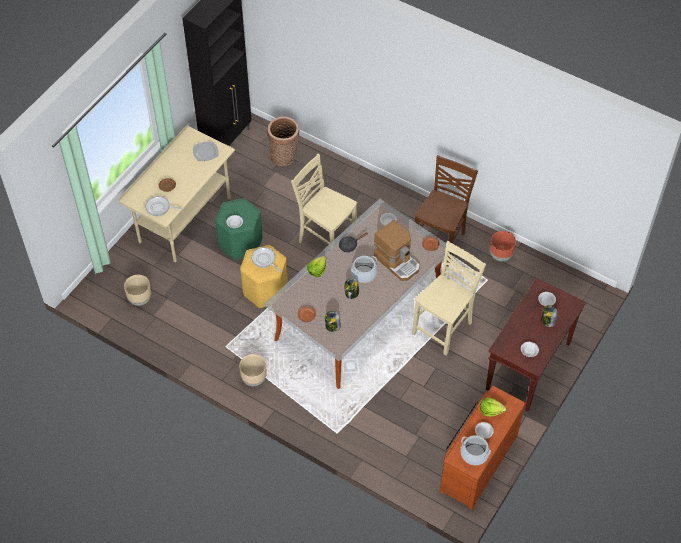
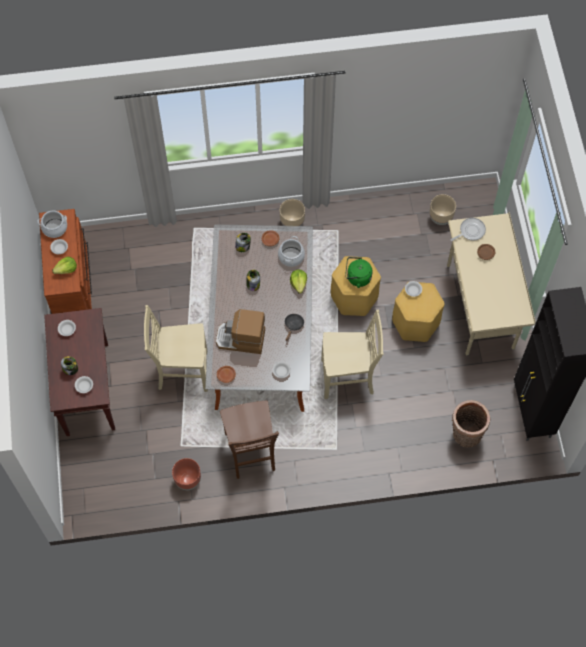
camera: 140 degrees right, 10 degrees up
plate [193,141,219,161] -> none
green stool [215,198,262,260] -> yellow stool [392,282,445,342]
frying pan [251,247,281,272] -> green kettle [345,257,372,288]
cooking pot [351,256,377,283] -> cooking pot moved to [278,236,305,267]
beige chair [412,241,486,356] -> beige chair turned 90 degrees clockwise [144,305,208,392]

